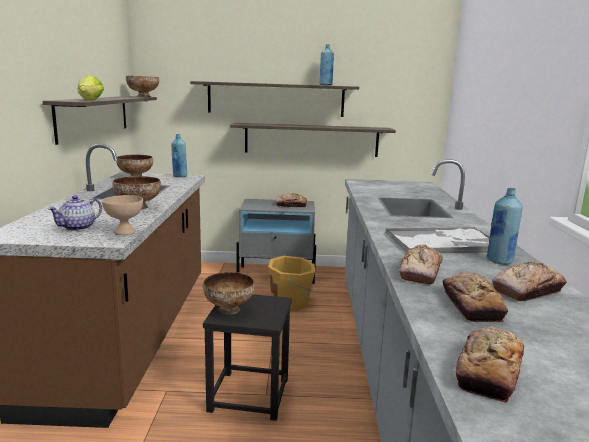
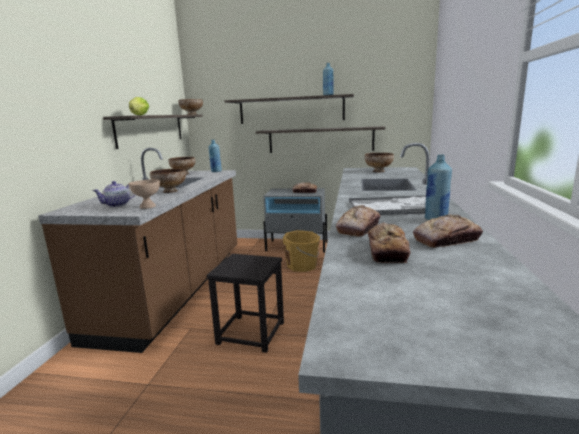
camera: 10 degrees right, 0 degrees up
bowl [203,272,255,315] -> bowl moved to [365,153,394,172]
bread [456,326,524,403] -> none

